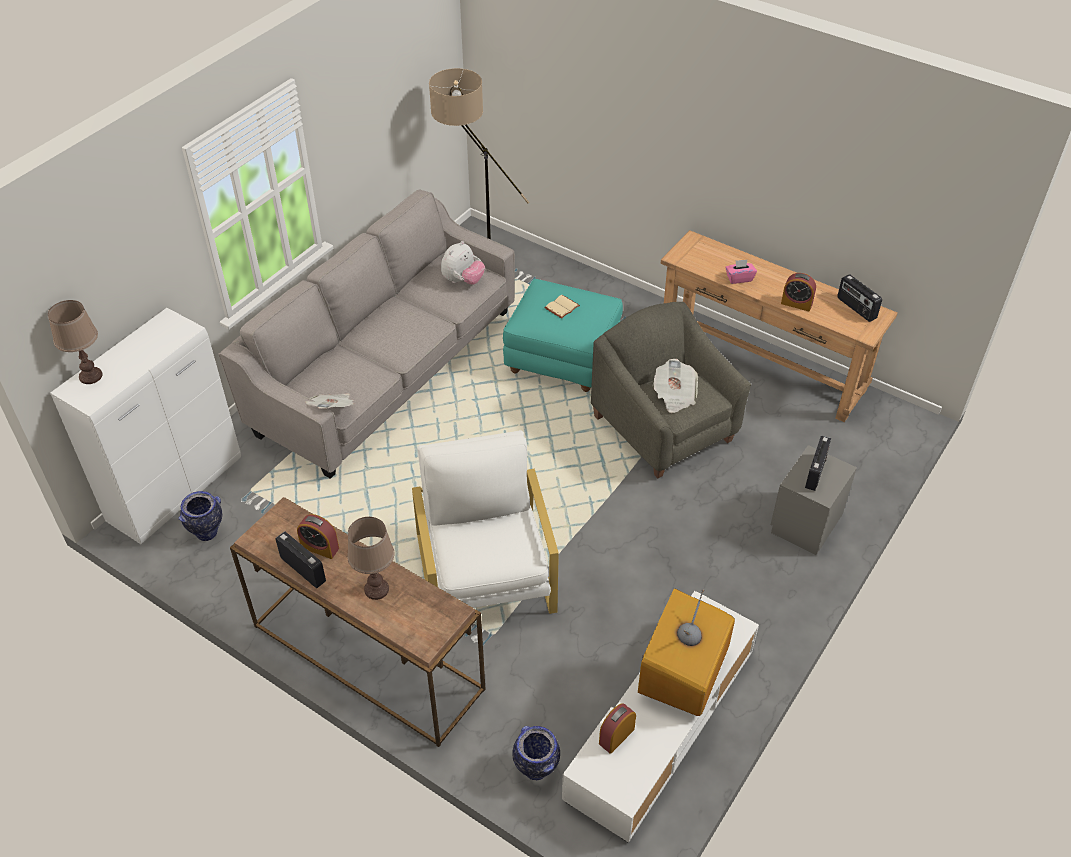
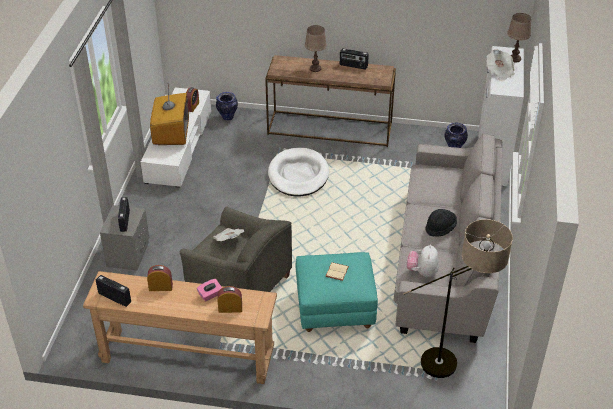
camera: 155 degrees right, 5 degrees down
alarm clock [297,514,339,559] -> alarm clock moved to [218,286,242,313]
newspaper [305,393,354,408] -> newspaper moved to [487,49,515,81]
white armchair [412,430,559,614] -> white dog bed [268,148,329,196]
none -> black hat [425,209,457,237]

